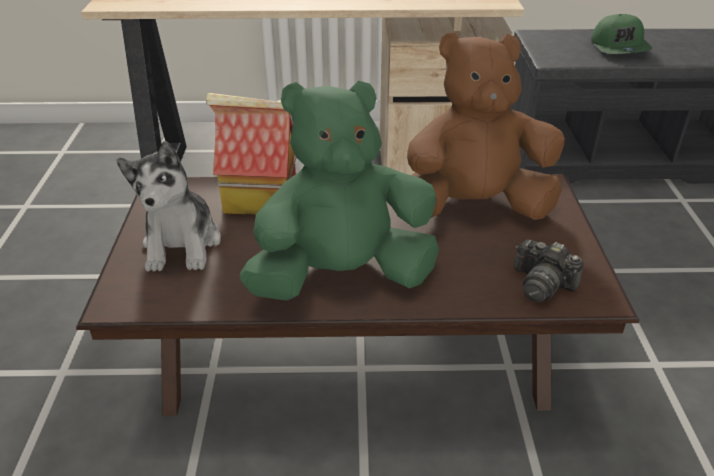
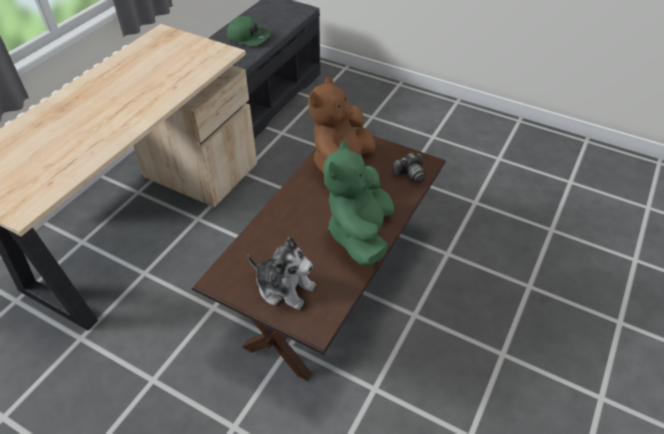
camera: 60 degrees left, 10 degrees up
toy house [207,93,296,215] -> none

